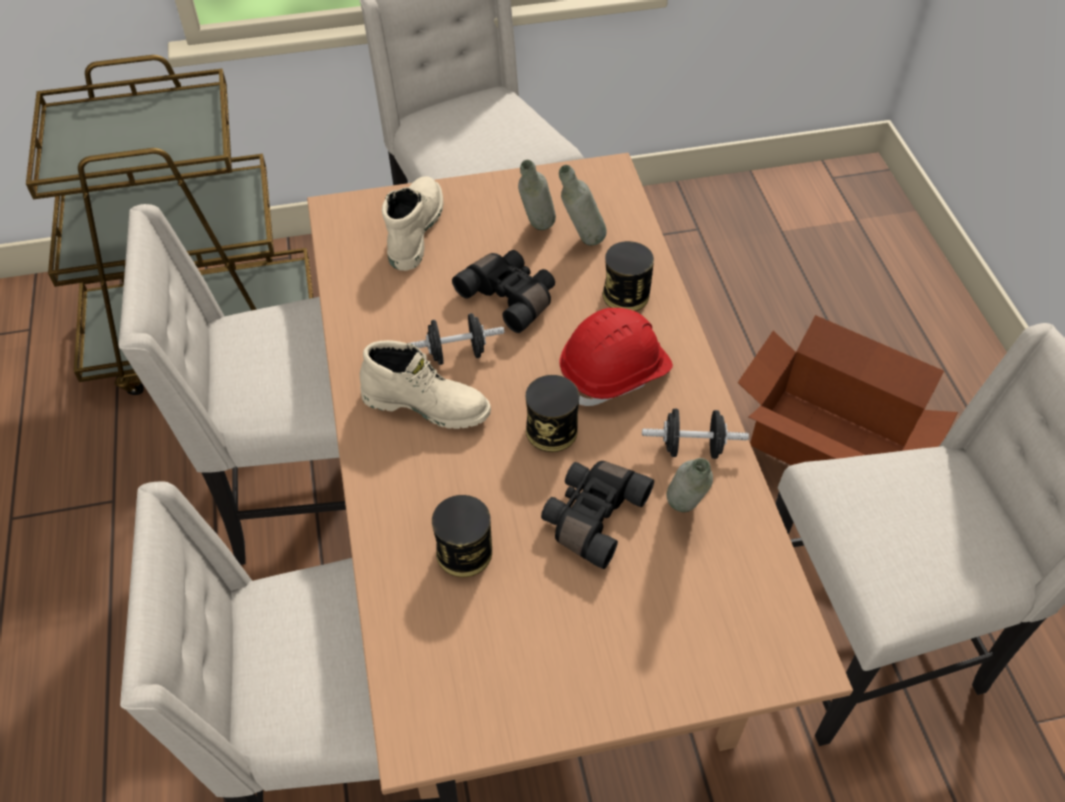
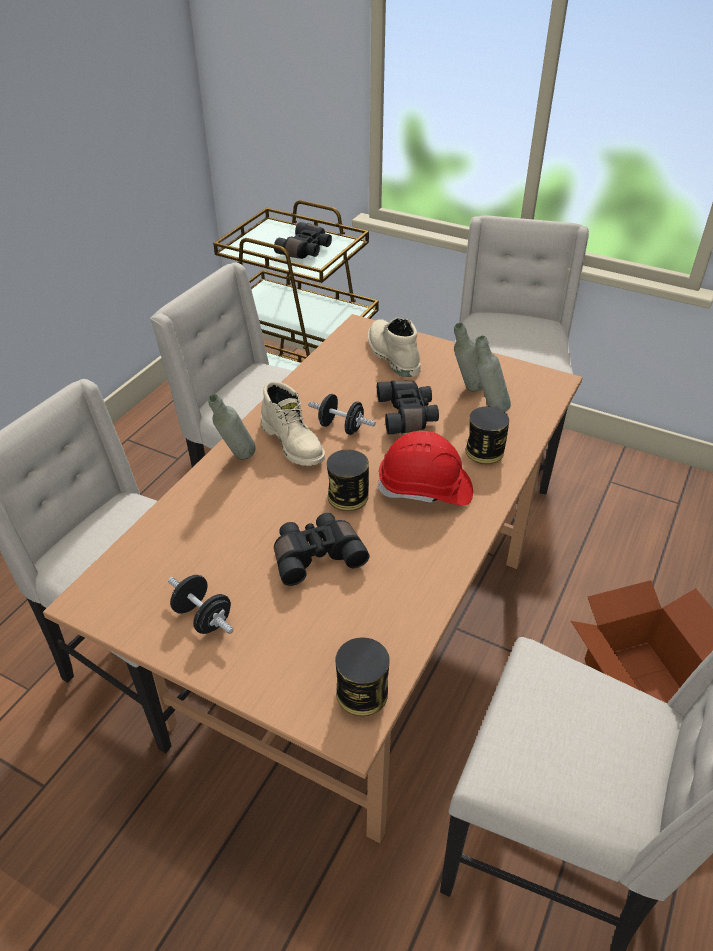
camera: 40 degrees right, 10 degrees down
beige boot [382,176,444,271] -> beige boot turned 75 degrees counterclockwise [368,318,421,377]
can [432,495,492,577] -> can moved to [335,637,390,716]
black dumbbell [642,408,749,459] -> black dumbbell moved to [168,575,234,634]
grey bottle [667,458,713,513] -> grey bottle moved to [208,394,256,460]
none -> black binoculars [274,222,332,259]

